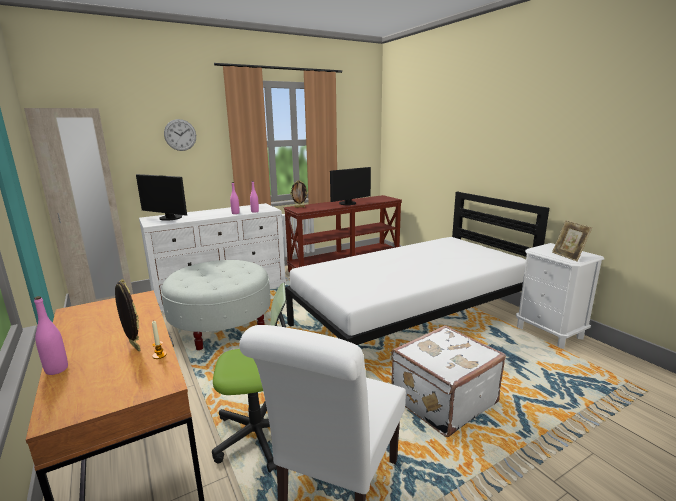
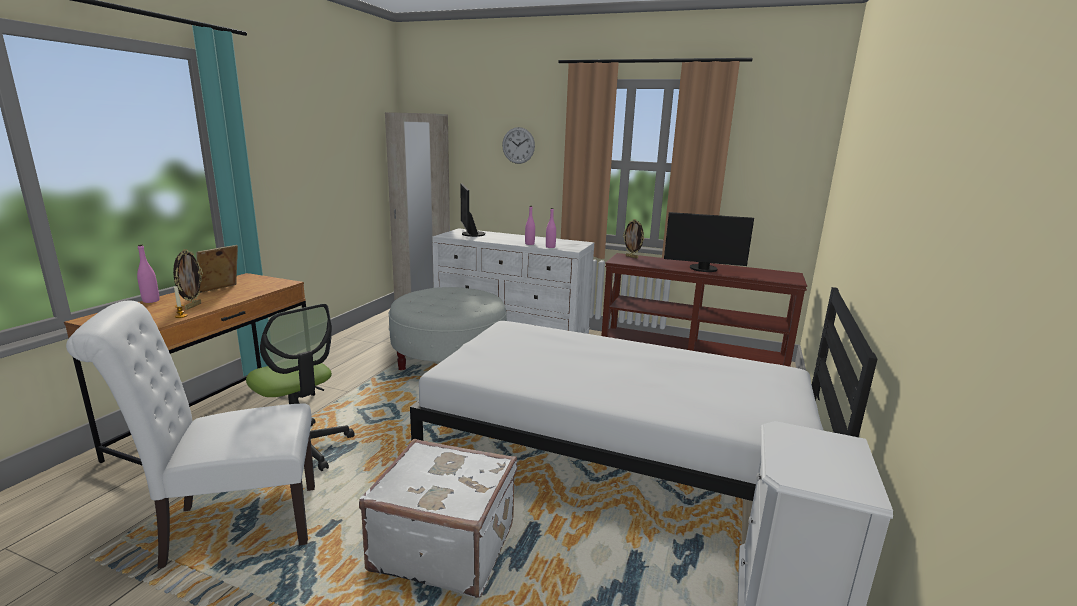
camera: 50 degrees right, 0 degrees up
picture frame [552,220,593,262] -> picture frame moved to [196,245,238,293]

